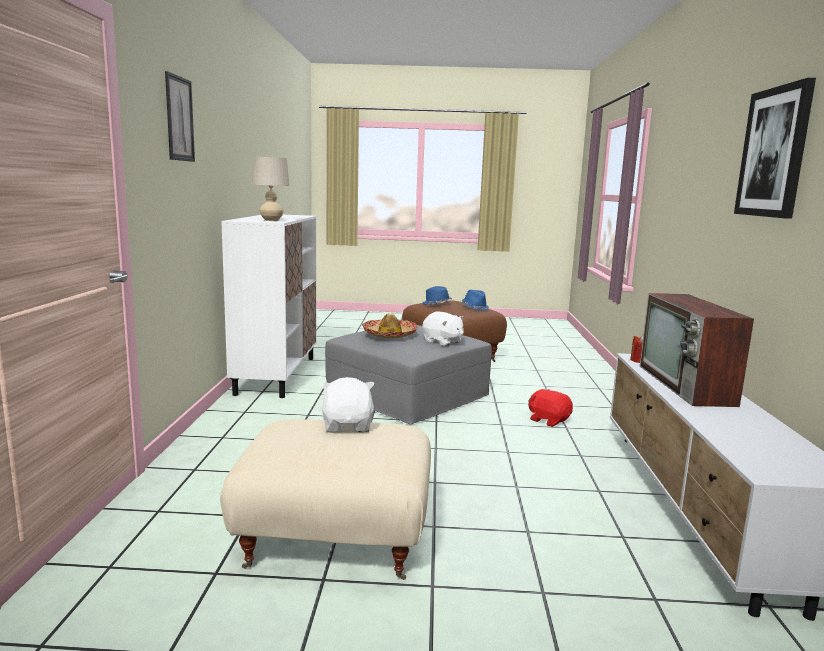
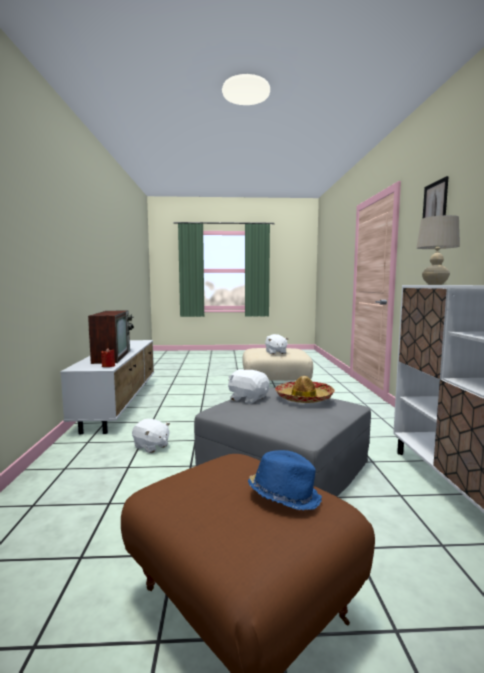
camera: 175 degrees right, 5 degrees down
blue hat [462,290,489,310] -> none
red plush toy [528,389,573,427] -> white plush toy [132,419,170,453]
picture [734,78,816,219] -> none

